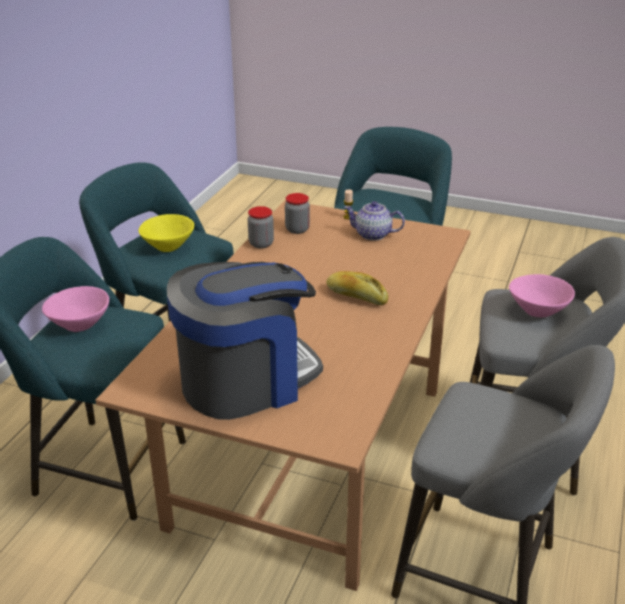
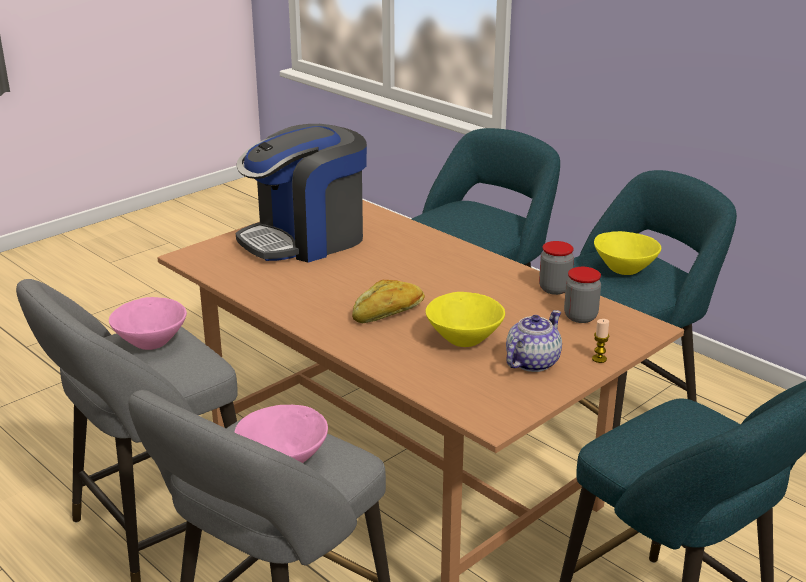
camera: 115 degrees right, 5 degrees down
pink bowl [42,286,109,332] -> pink bowl moved to [109,297,187,350]
coffee machine [167,262,323,420] -> coffee machine turned 60 degrees clockwise [236,124,367,262]
none -> yellow bowl [426,292,505,347]

